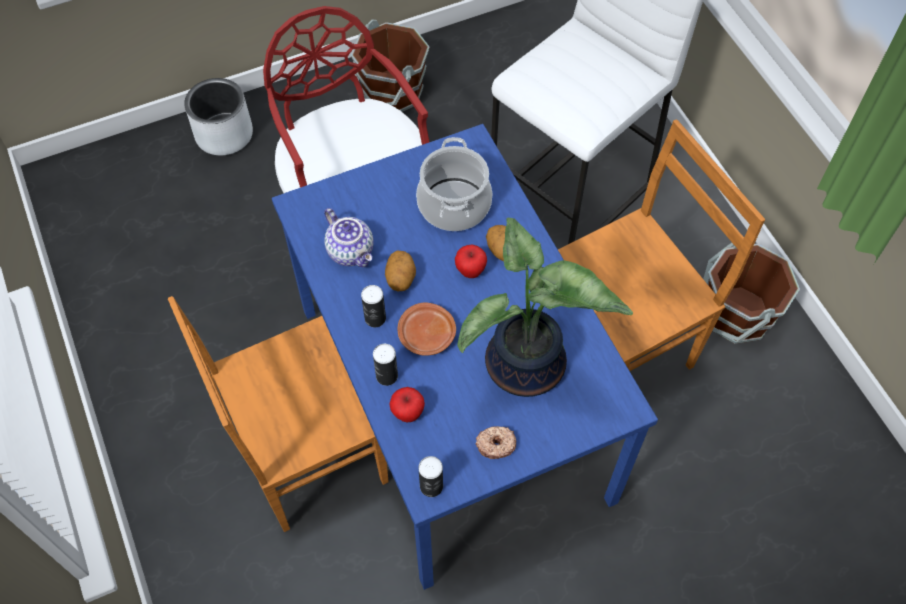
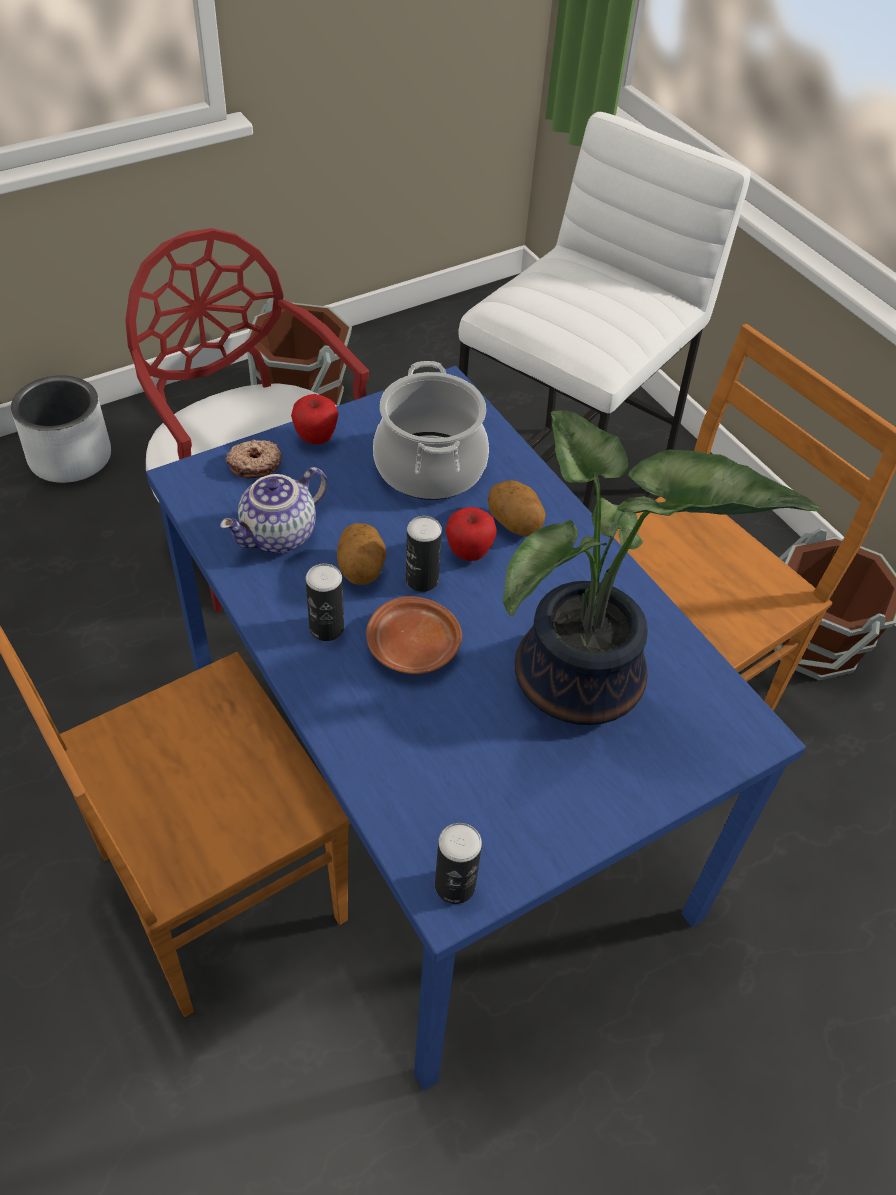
camera: 10 degrees left, 10 degrees down
teapot [324,208,373,267] -> teapot turned 90 degrees clockwise [220,467,328,553]
can [373,344,398,386] -> can moved to [406,516,442,592]
apple [389,387,425,423] -> apple moved to [291,394,338,444]
donut [476,426,516,459] -> donut moved to [226,439,281,478]

